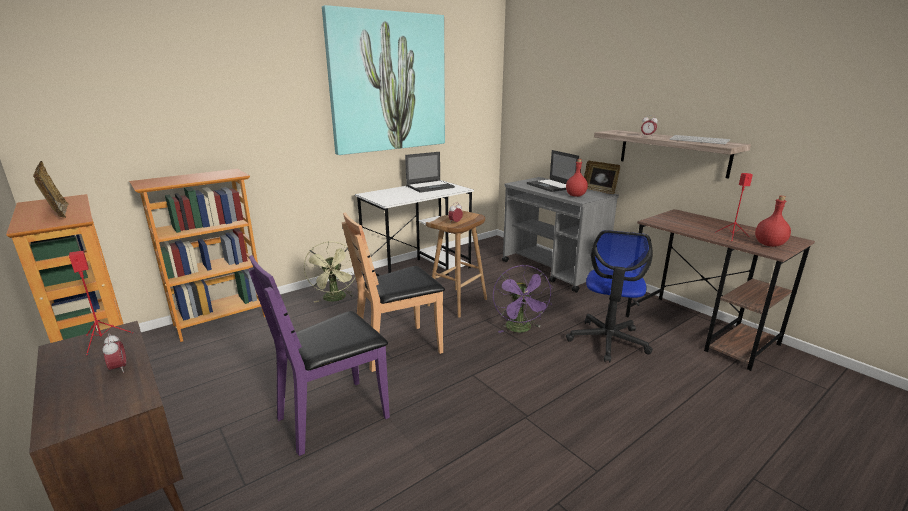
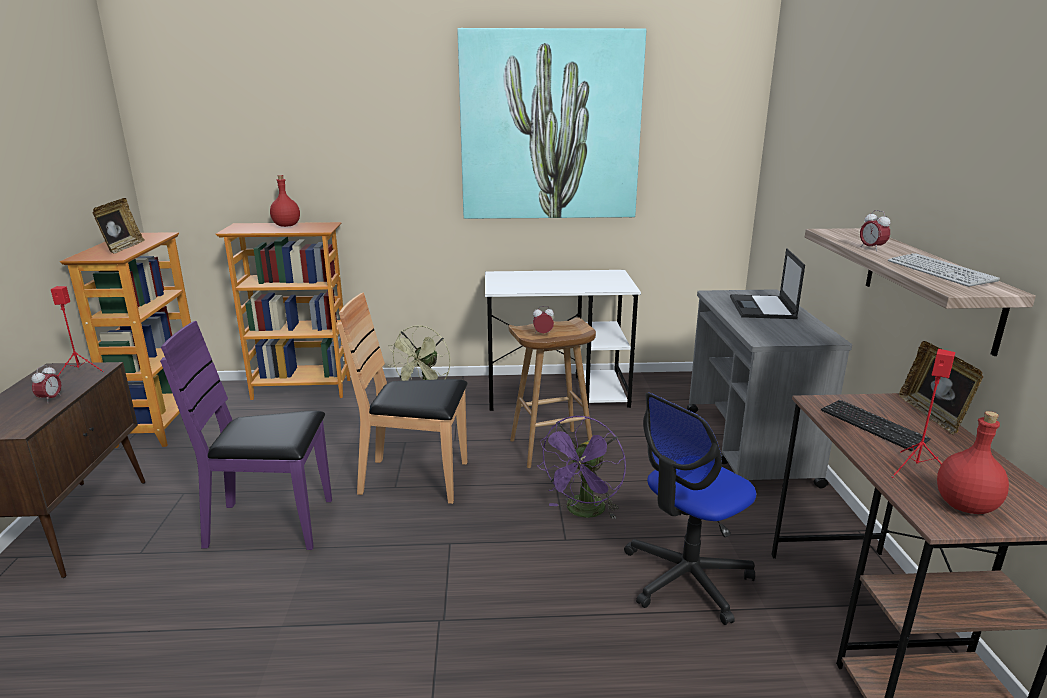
camera: 35 degrees right, 0 degrees up
laptop [405,152,455,193] -> none
red bottle [566,159,588,197] -> red bottle moved to [270,175,300,227]
picture frame [584,161,620,194] -> picture frame moved to [899,341,983,435]
none -> keyboard [821,400,931,451]

